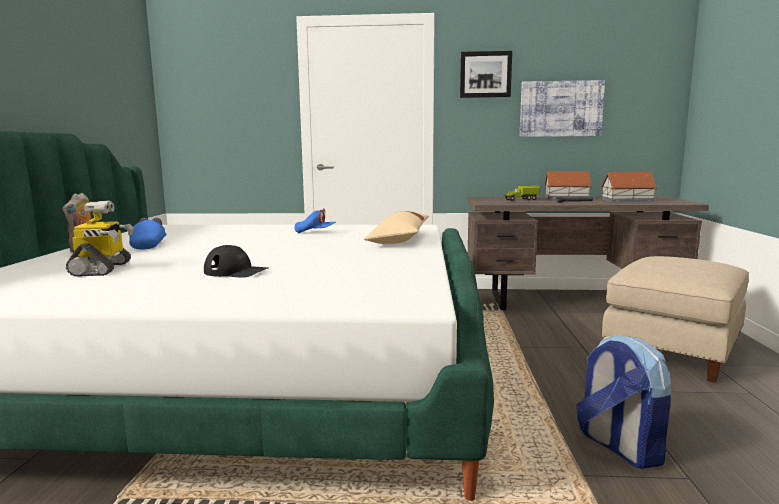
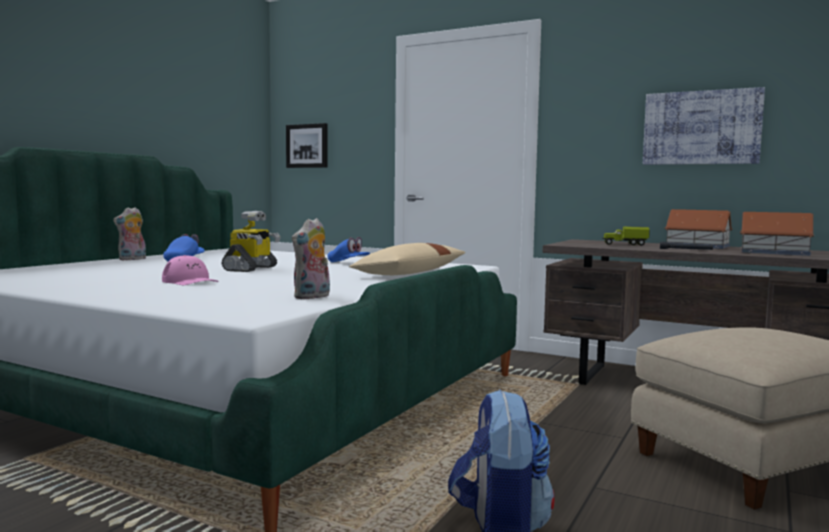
camera: 25 degrees right, 5 degrees down
toy robot [66,201,134,277] -> toy robot moved to [222,211,281,272]
black cap [204,245,268,278] -> pink cap [162,255,219,285]
picture [460,51,512,98] -> picture moved to [286,123,327,168]
none -> plush toy [292,218,330,299]

